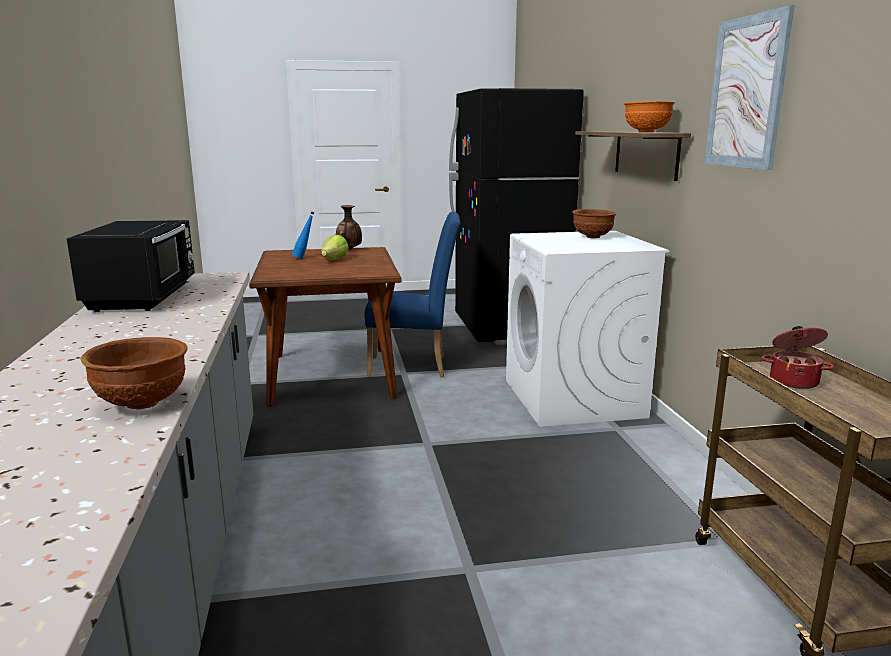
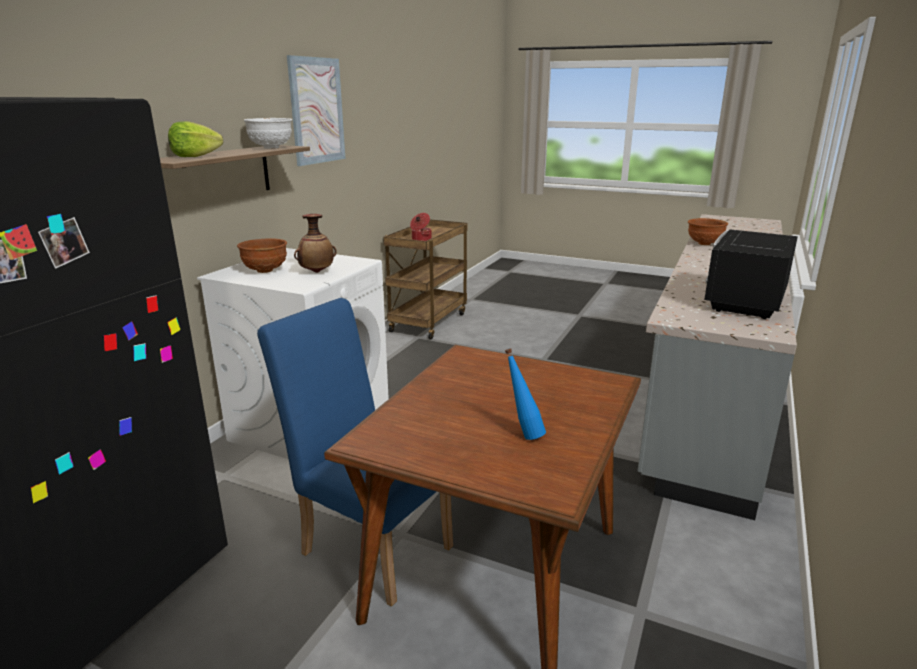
camera: 145 degrees left, 5 degrees up
lettuce [321,234,349,260] -> lettuce moved to [168,121,223,157]
vase [336,205,362,250] -> vase moved to [294,214,337,273]
orange bowl [624,101,675,132] -> white bowl [244,118,292,149]

